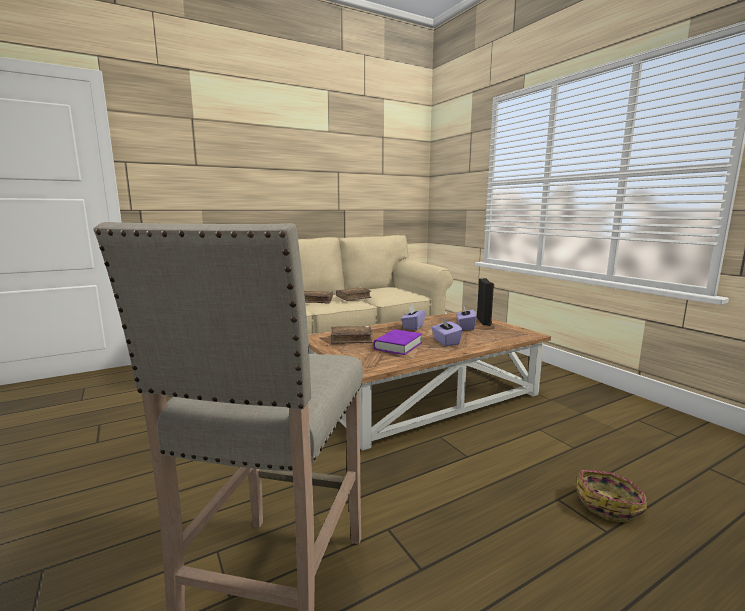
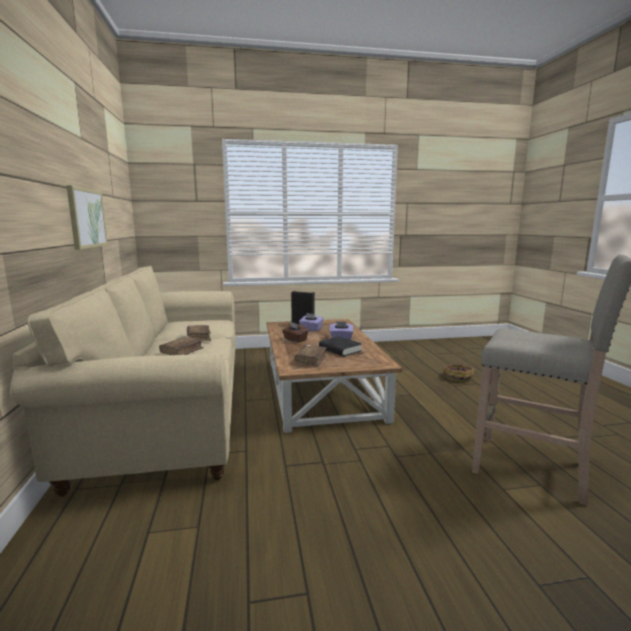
camera: 70 degrees left, 0 degrees up
purple book [373,329,422,355] -> black book [319,336,362,357]
purple tissue box [401,305,425,330] -> brown tissue box [282,322,309,343]
none -> picture [66,185,108,250]

